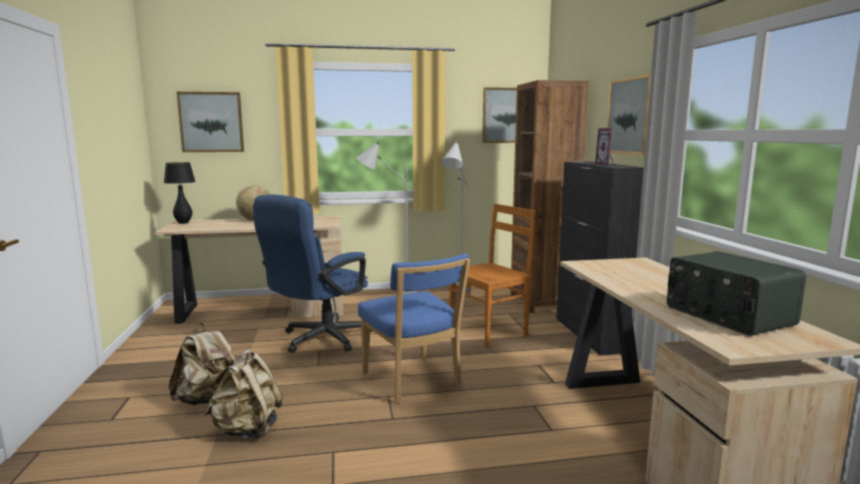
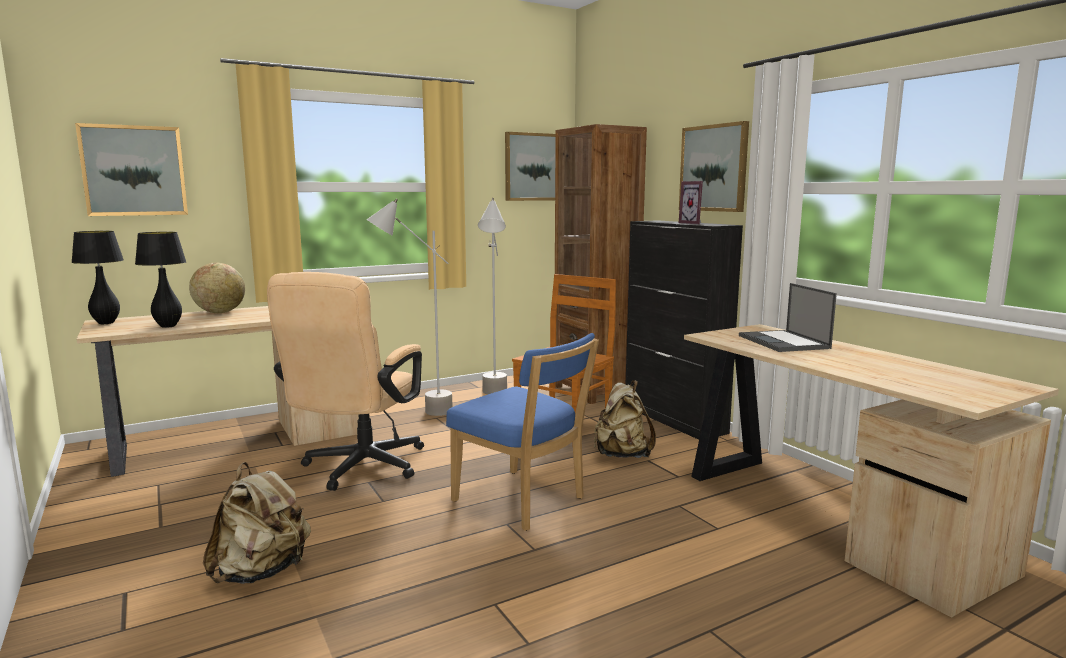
camera: 20 degrees left, 0 degrees up
beige backpack [205,350,283,440] -> beige backpack moved to [594,380,656,458]
blue office chair [253,195,373,353] -> beige office chair [267,272,424,491]
radio [667,251,806,336] -> none
none -> black table lamp [135,232,187,328]
none -> laptop [739,283,837,352]

